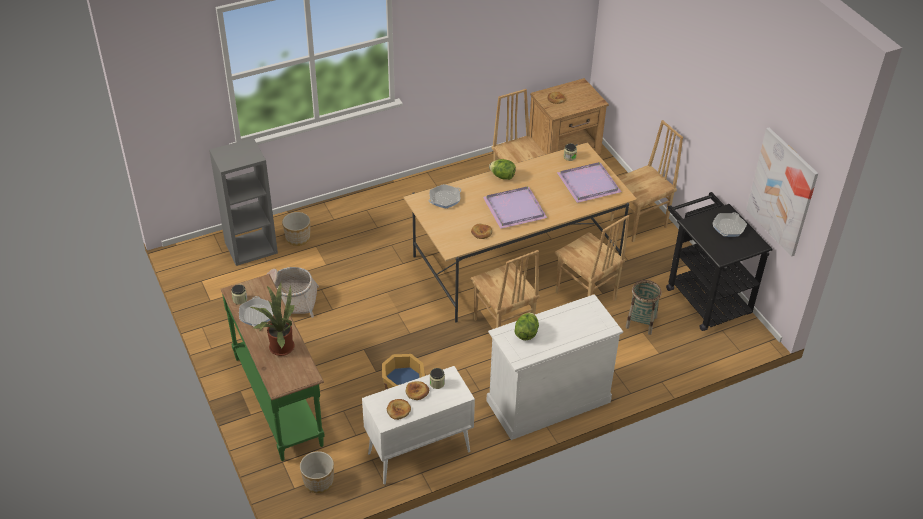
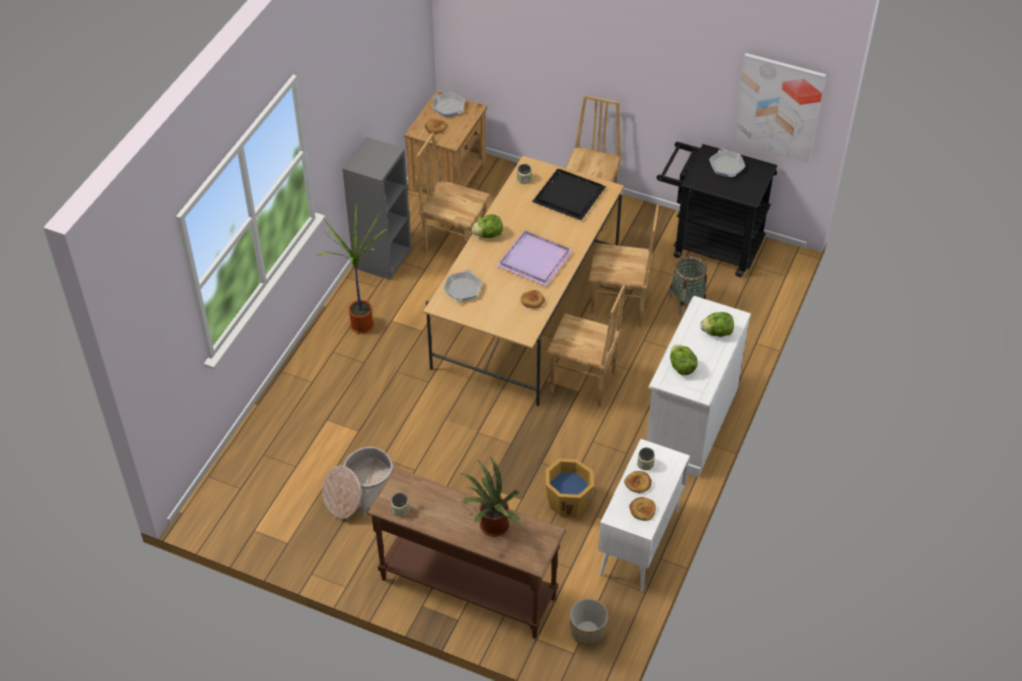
camera: 40 degrees left, 5 degrees up
grey bookcase [209,138,278,266] -> grey bookcase moved to [342,137,412,280]
green console table [221,274,325,461] -> brown console table [367,468,566,639]
frying pan [239,296,273,327] -> frying pan moved to [432,92,465,117]
planter [282,212,310,246] -> none
purple tray [557,162,621,203] -> black tray [532,169,606,220]
none -> potted plant [317,204,387,334]
none -> lettuce [700,312,734,337]

